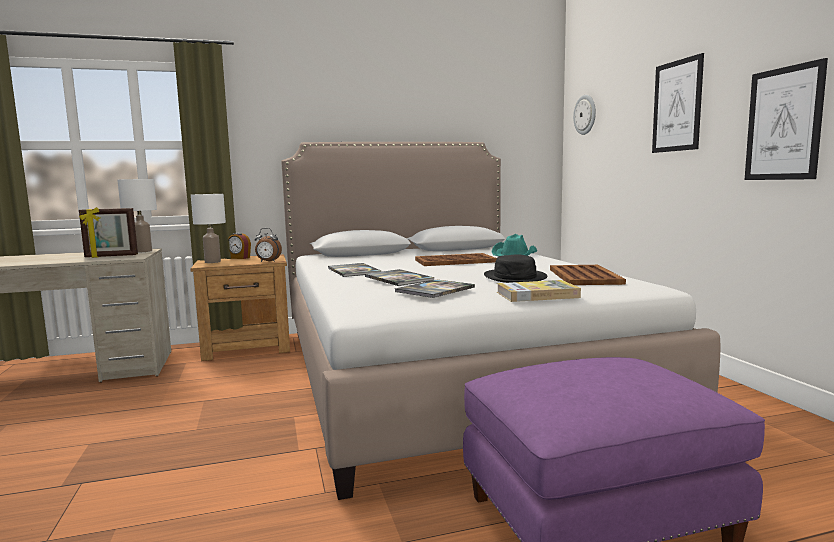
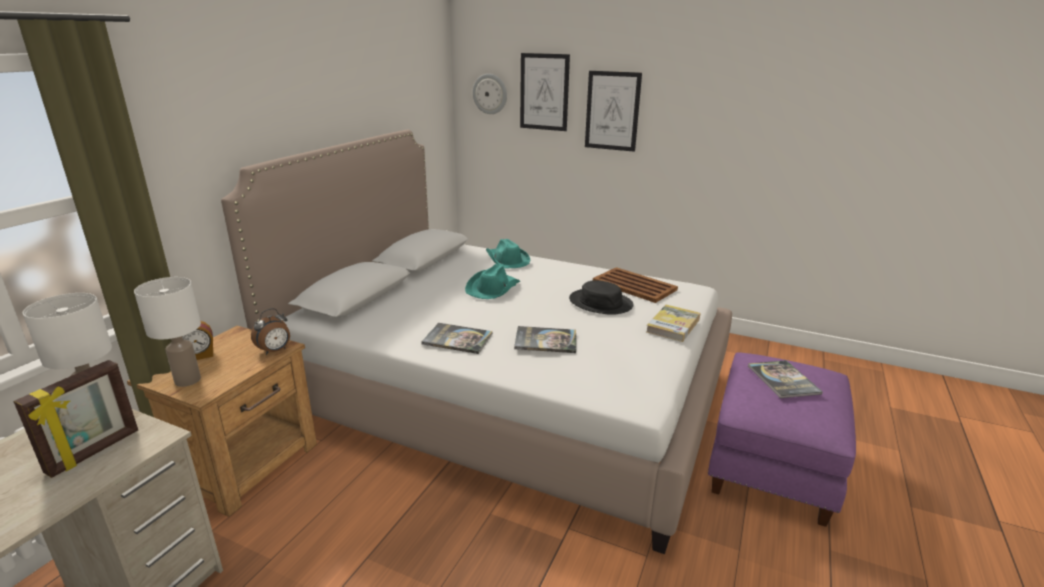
camera: 50 degrees left, 15 degrees up
book [395,280,475,298] -> book moved to [748,360,823,398]
brown tray [415,253,497,266] -> turquoise hat [465,264,520,299]
picture [745,58,828,180] -> picture moved to [520,53,570,131]

